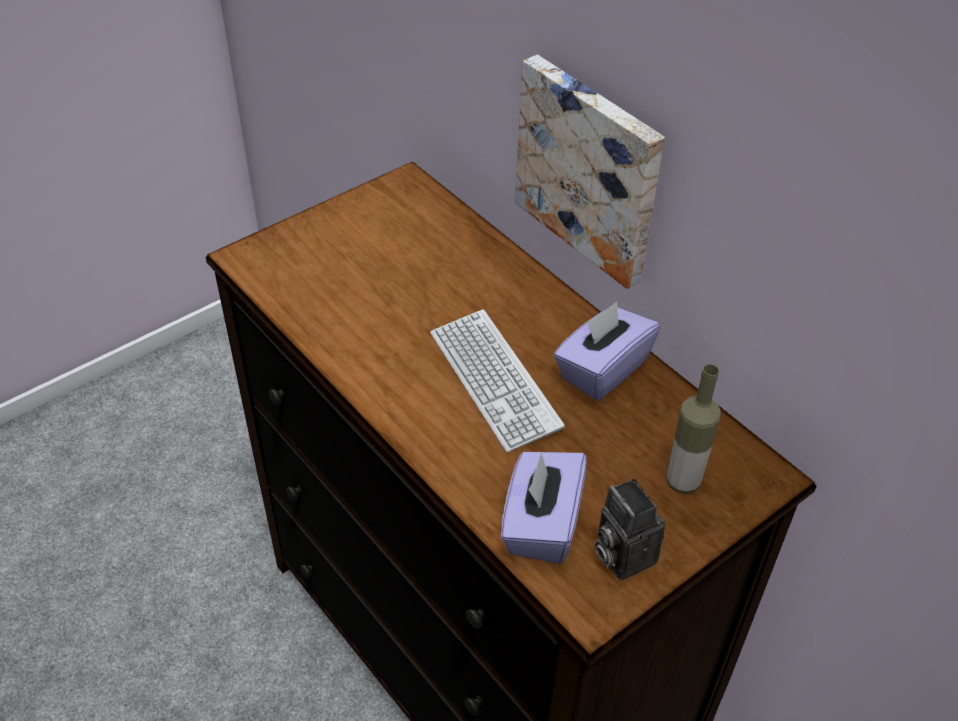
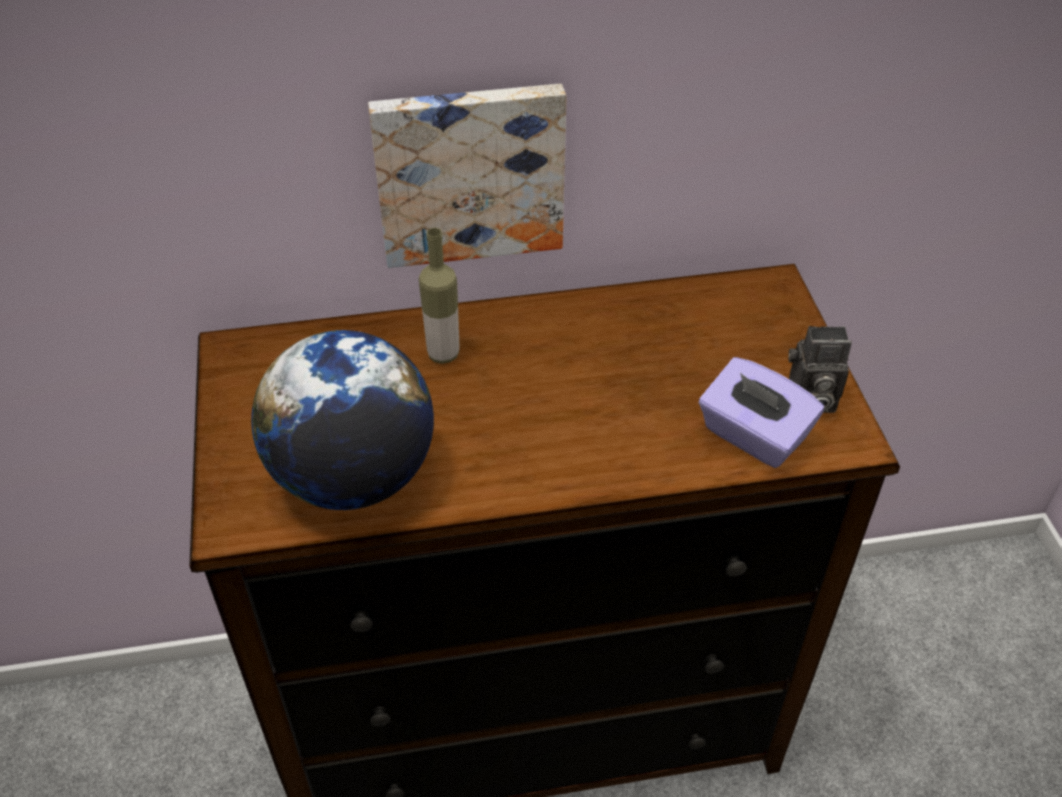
camera: 60 degrees left, 0 degrees up
keyboard [430,310,565,453] -> none
purple tissue box [554,302,660,401] -> none
bottle [667,364,721,494] -> bottle moved to [419,228,460,364]
none -> globe [251,330,434,510]

